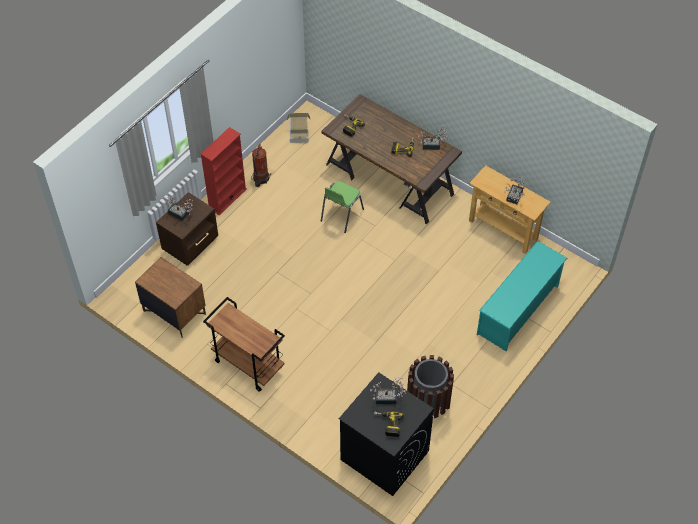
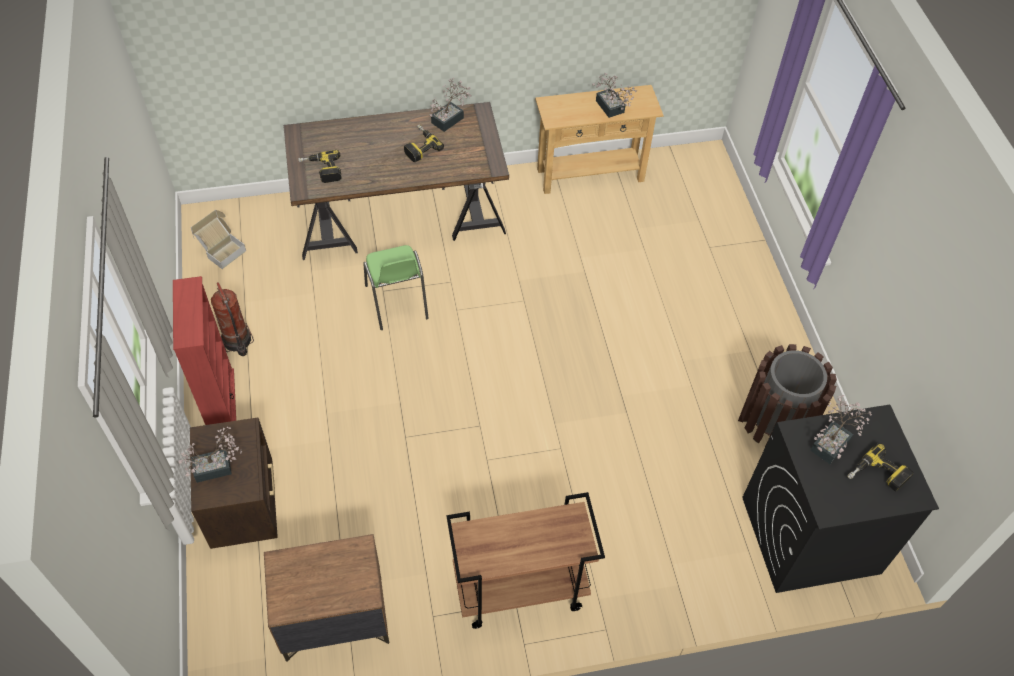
camera: 50 degrees left, 0 degrees up
turquoise shoe rack [477,241,567,351] -> none

